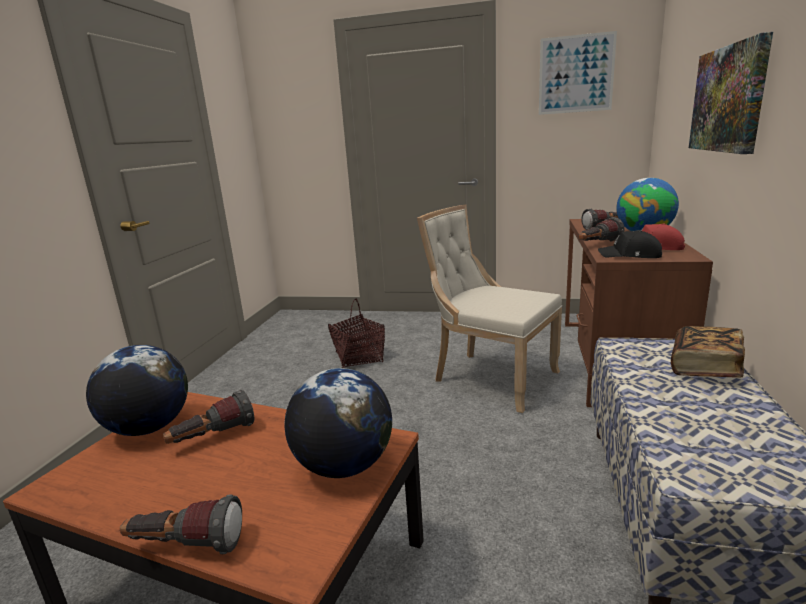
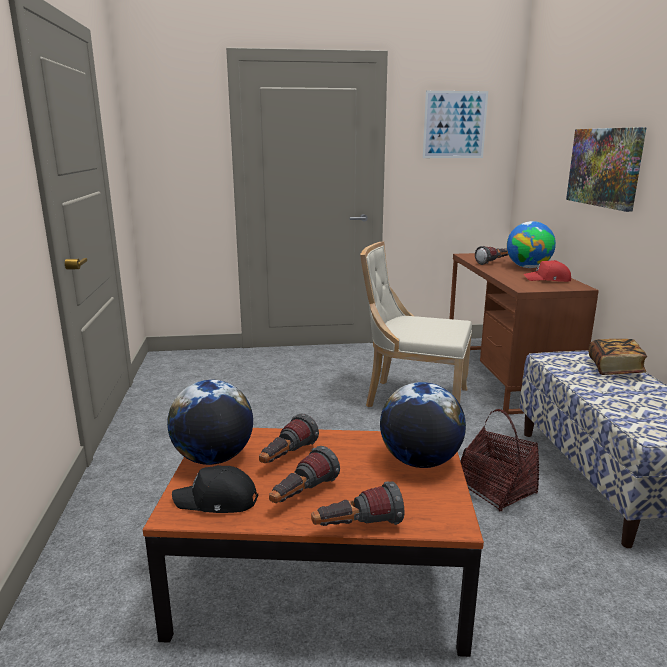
camera: 20 degrees left, 0 degrees up
basket [328,298,385,368] -> basket moved to [460,409,539,512]
flashlight [579,217,625,242] -> flashlight moved to [269,446,340,503]
black cap [598,230,662,258] -> black cap moved to [172,465,258,513]

